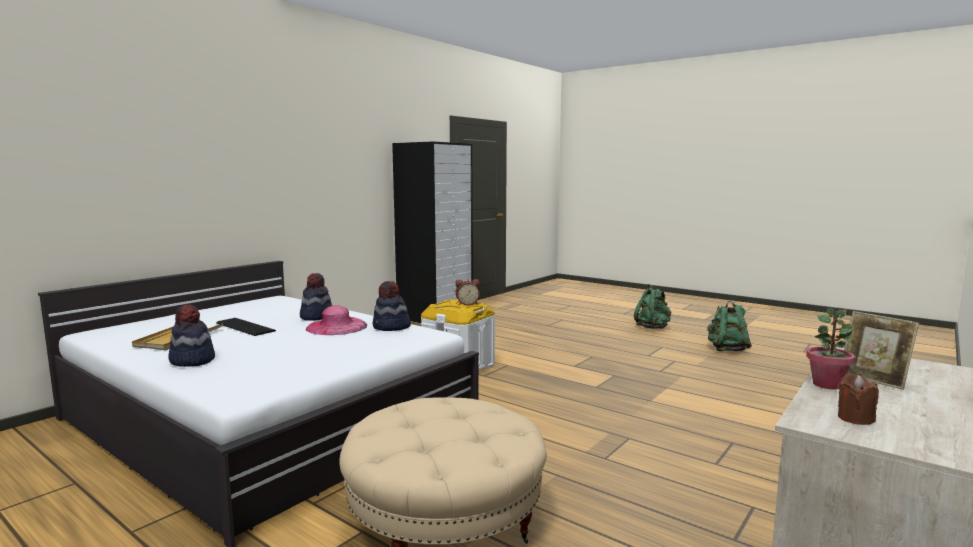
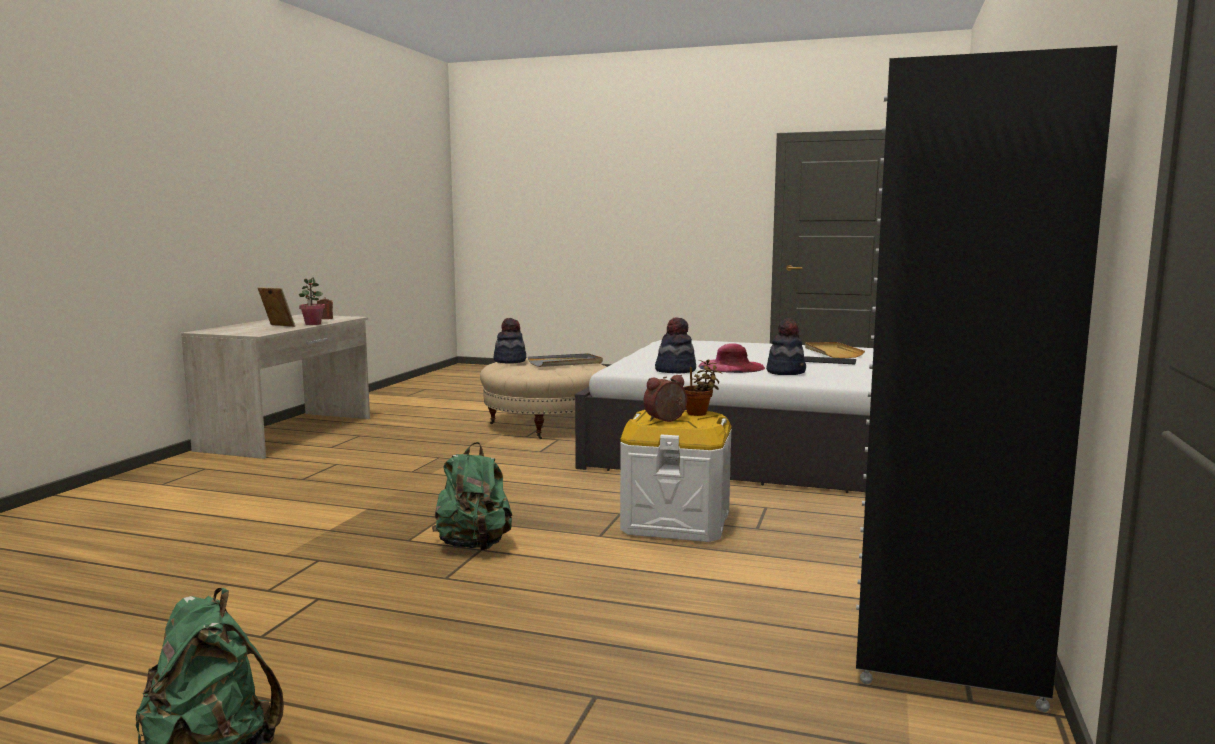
camera: 160 degrees right, 0 degrees up
hat [168,304,215,367] -> hat moved to [494,318,526,364]
green backpack [707,301,752,352] -> green backpack moved to [432,442,512,551]
none -> grey tray [528,353,603,367]
none -> potted plant [684,359,722,416]

